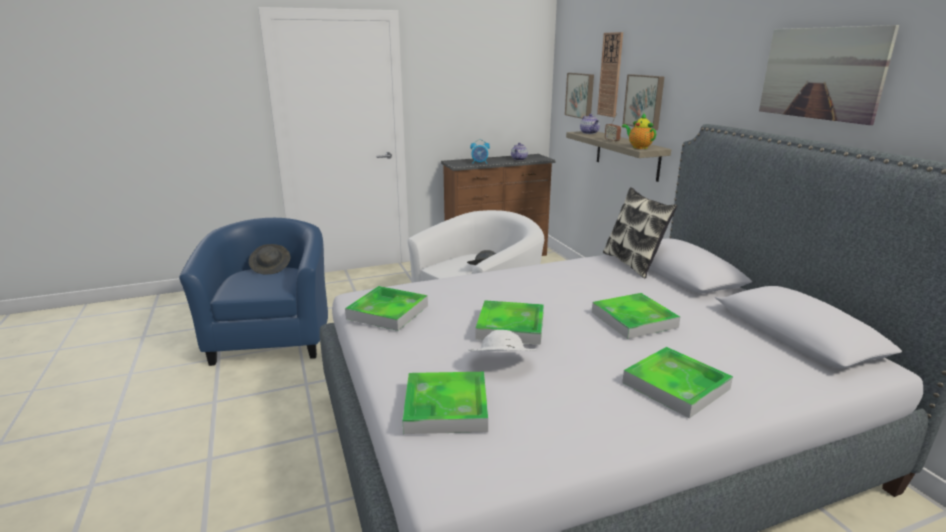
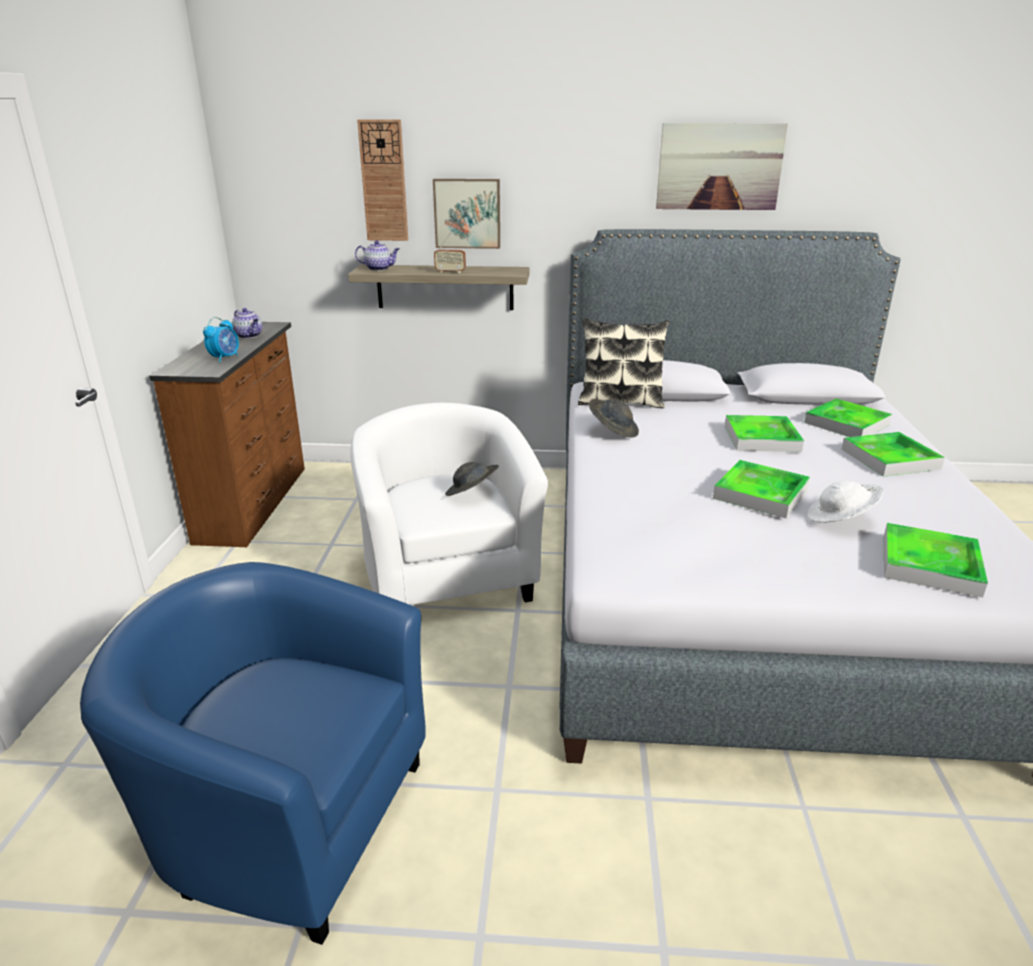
camera: 65 degrees left, 5 degrees up
grey hat [249,244,291,274] -> grey hat moved to [589,399,639,438]
tray [345,286,428,331] -> tray moved to [804,399,892,437]
picture [565,73,594,119] -> none
teapot [622,113,656,149] -> none

